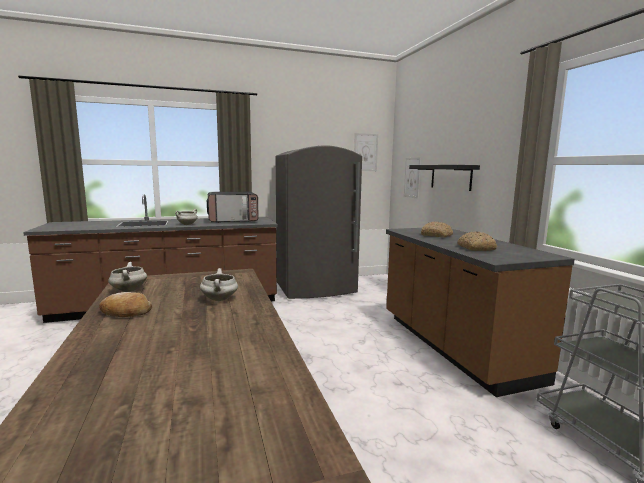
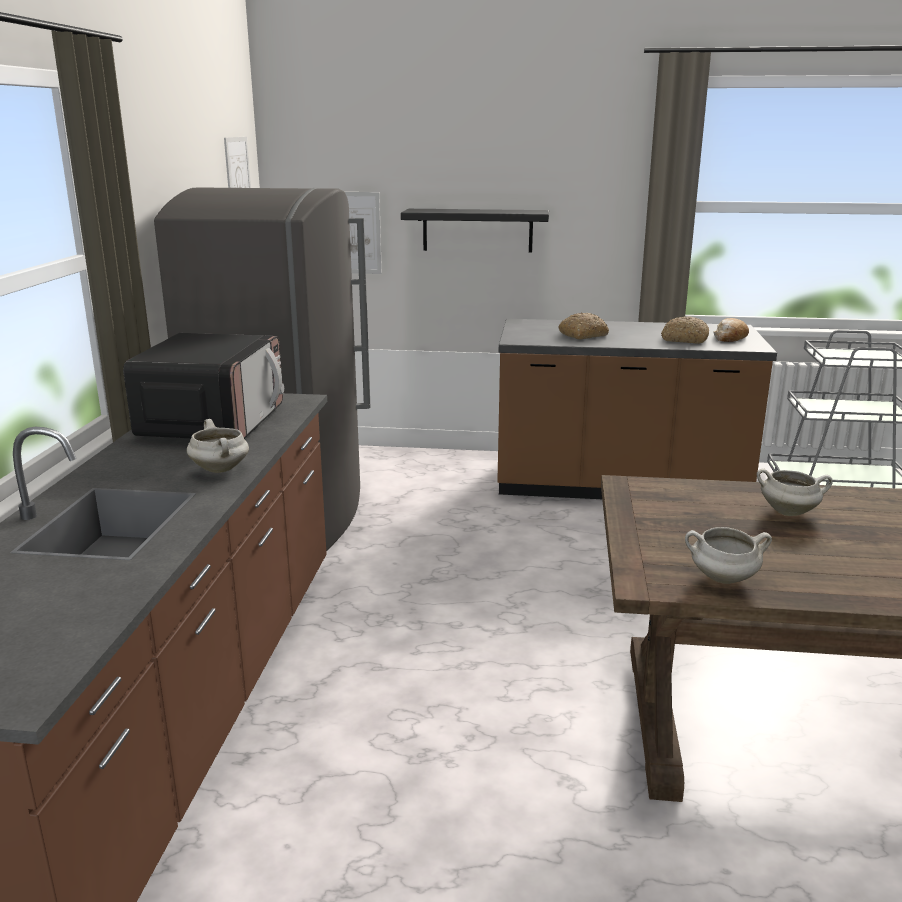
camera: 65 degrees left, 10 degrees up
bread [99,292,152,317] -> bread moved to [713,318,749,342]

